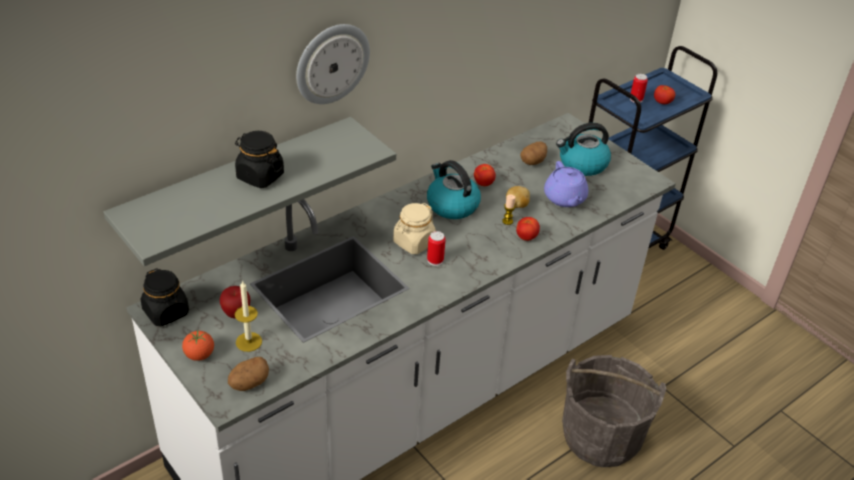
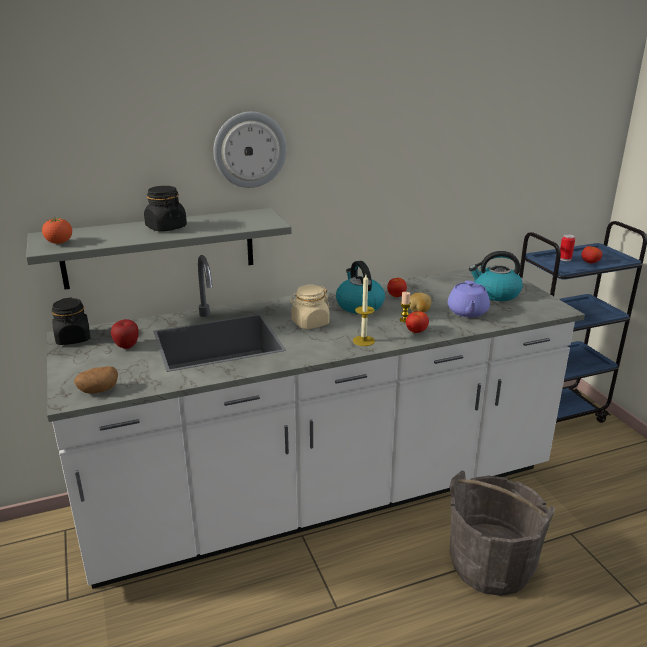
camera: 20 degrees right, 15 degrees down
tomato [182,330,214,361] -> tomato moved to [42,217,72,244]
candle [234,280,262,352] -> candle moved to [353,274,375,346]
can [427,231,446,266] -> none
potato [520,141,547,165] -> none

